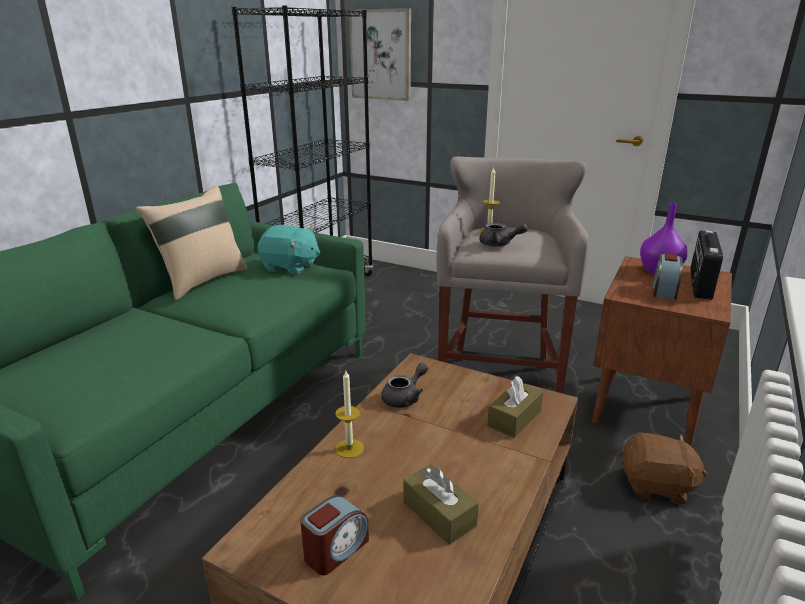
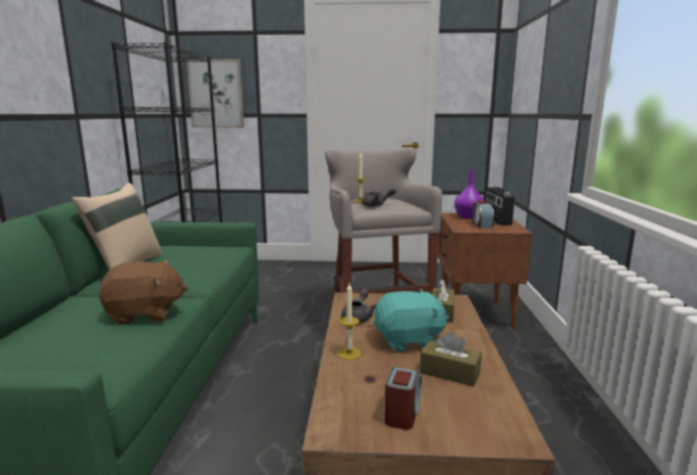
camera: 25 degrees left, 10 degrees down
turquoise plush toy [258,225,320,275] -> turquoise plush toy moved to [373,289,449,352]
brown plush toy [620,433,707,505] -> brown plush toy moved to [99,260,188,325]

